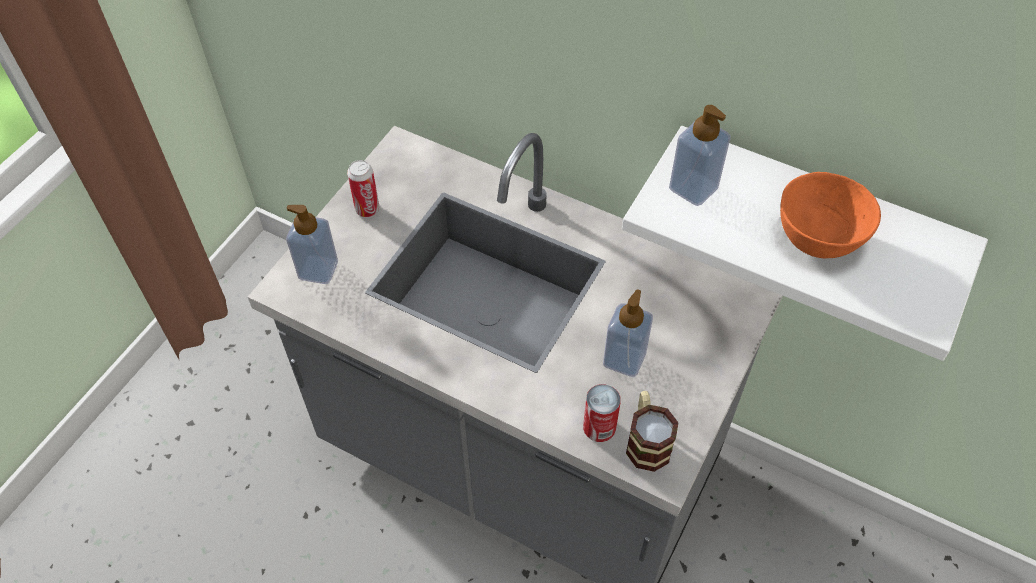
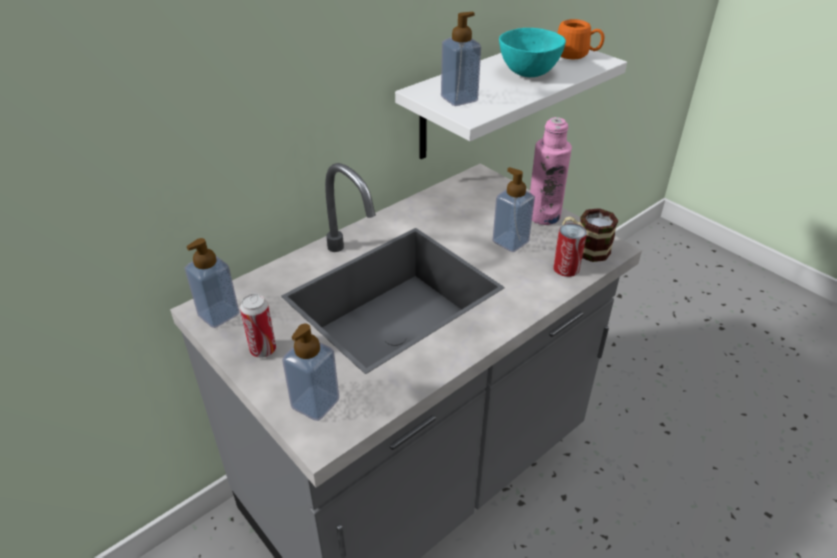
camera: 70 degrees left, 15 degrees down
orange bowl [780,172,881,258] -> turquoise bowl [499,28,566,77]
none -> soap dispenser [185,238,240,328]
none -> pink bottle [530,117,572,225]
none -> orange mug [558,19,604,59]

